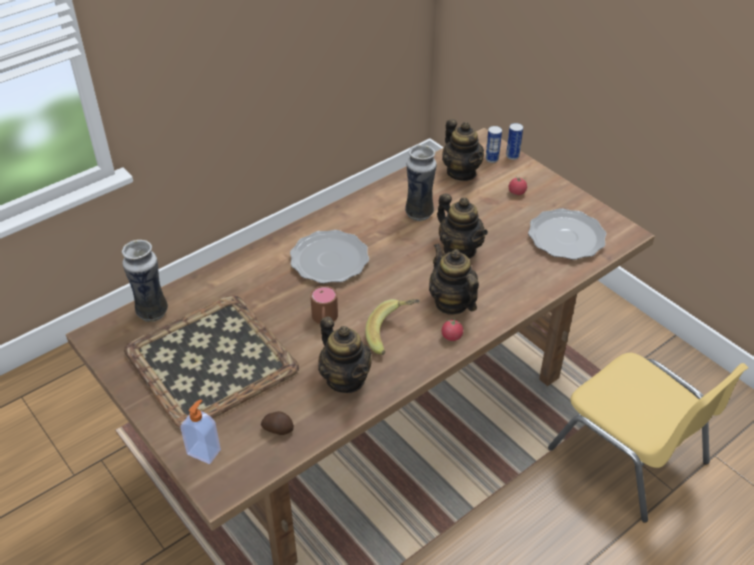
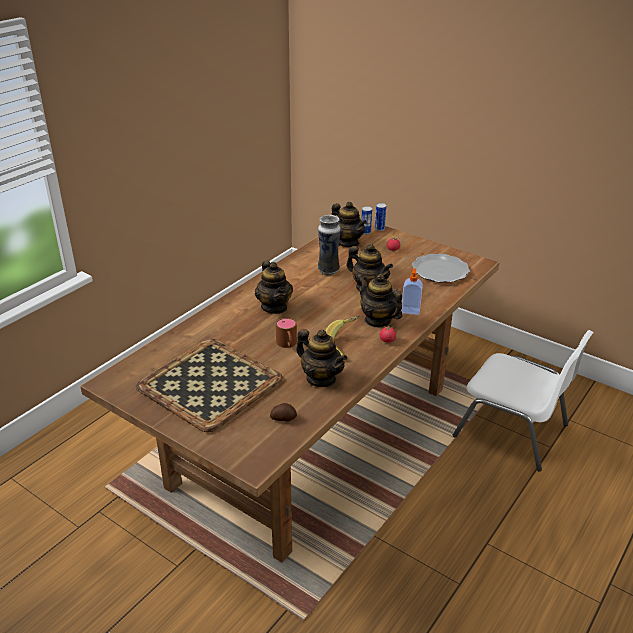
camera: 15 degrees left, 10 degrees down
vase [122,240,168,322] -> none
soap dispenser [180,399,221,464] -> soap dispenser moved to [401,268,423,315]
plate [290,230,369,283] -> teapot [255,261,293,314]
yellow chair [548,353,748,523] -> white chair [453,330,594,472]

